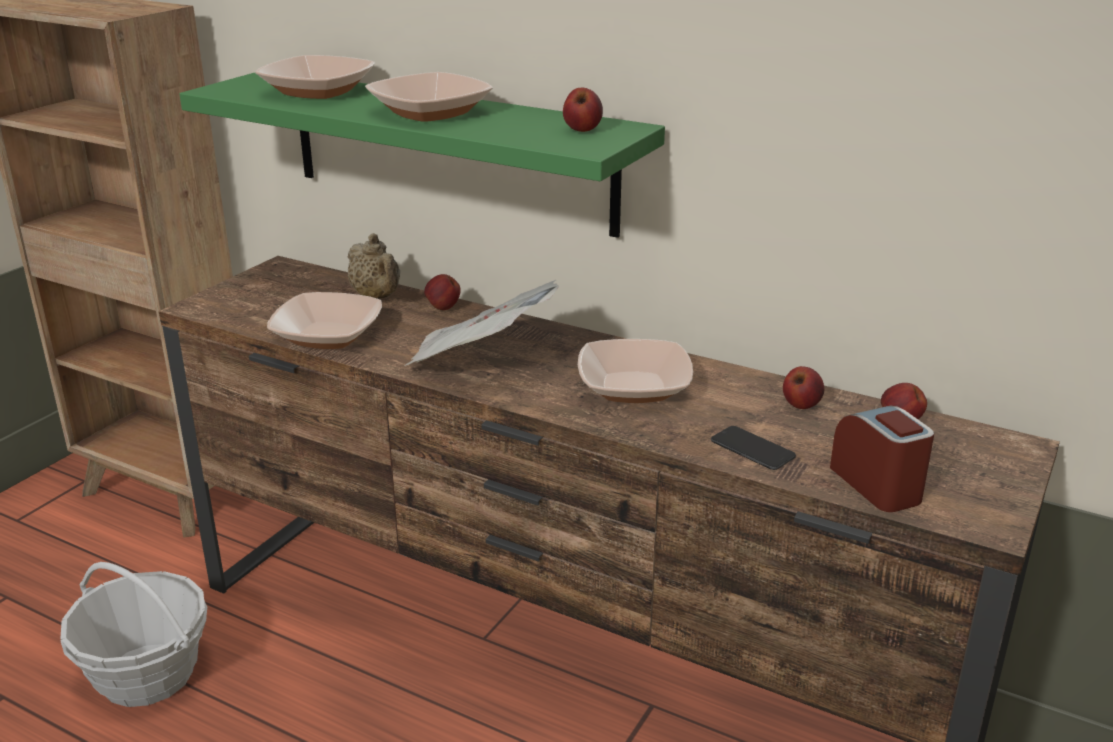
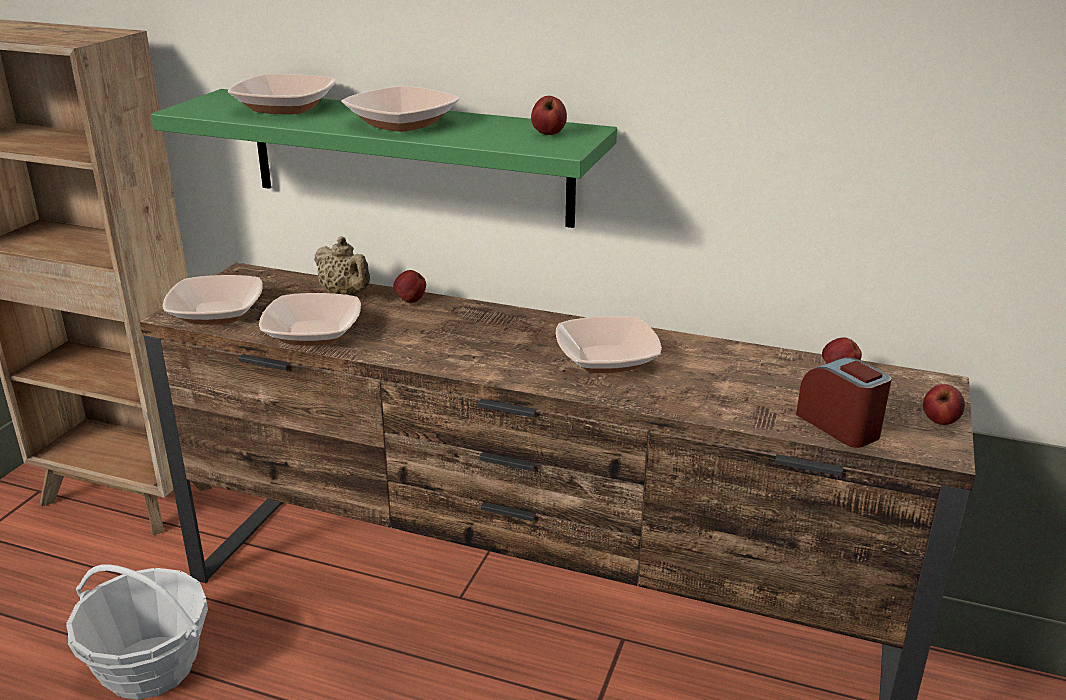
camera: 10 degrees left, 0 degrees up
newspaper [404,280,558,366] -> none
phone [711,426,796,470] -> none
apple [783,366,824,409] -> apple moved to [923,384,965,425]
none -> bowl [163,275,263,325]

